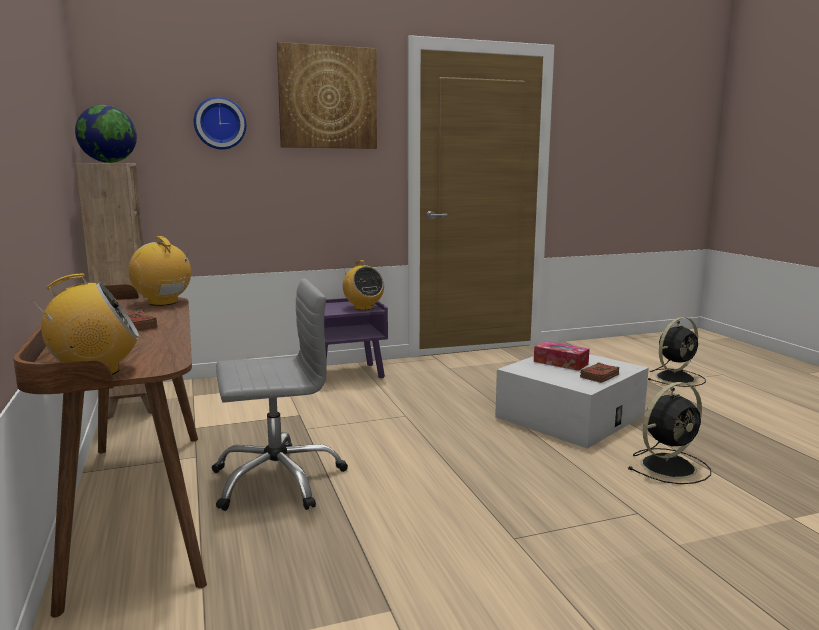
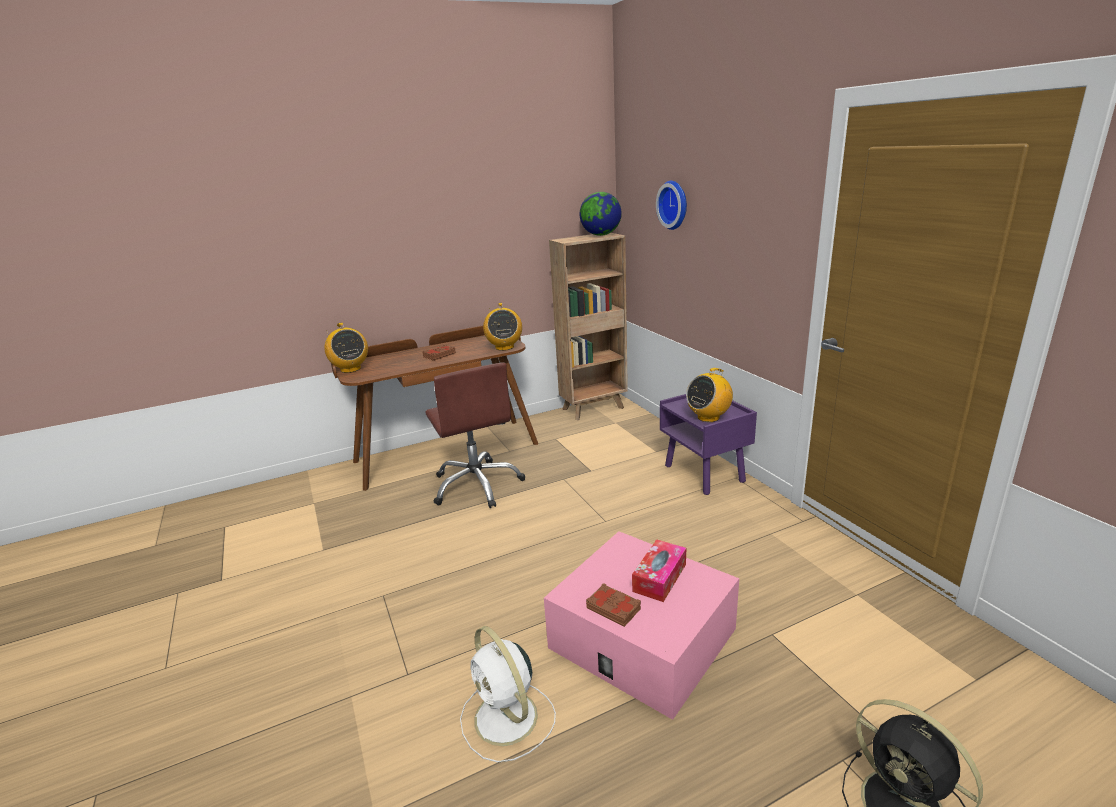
camera: 85 degrees right, 10 degrees up
radio [129,236,191,306] -> radio turned 135 degrees clockwise [483,303,522,351]
grey office chair [212,278,348,511] -> brown office chair [425,362,525,508]
picture [277,42,377,149] -> none
white storage box [495,354,649,449] -> pink storage box [544,531,739,720]
black fan [627,382,711,484] -> white fan [460,626,556,763]

